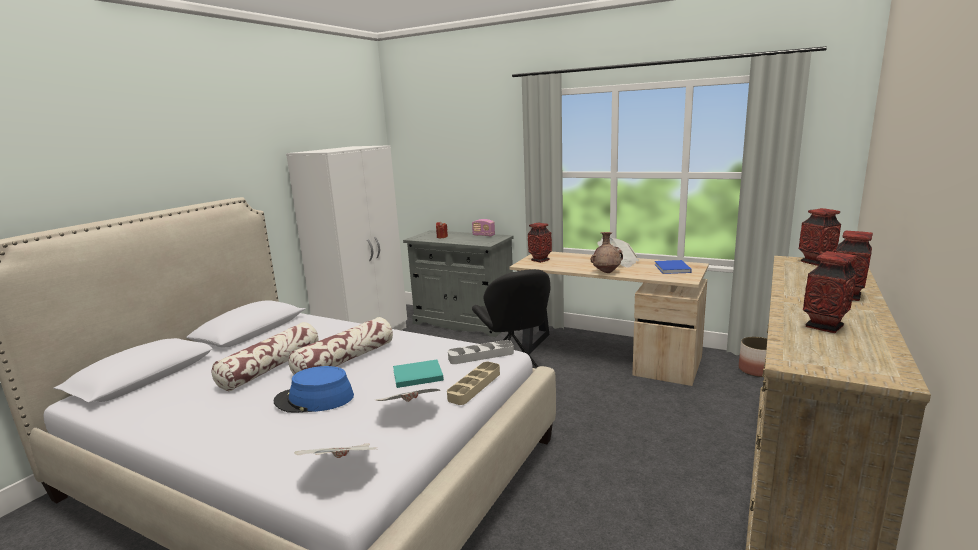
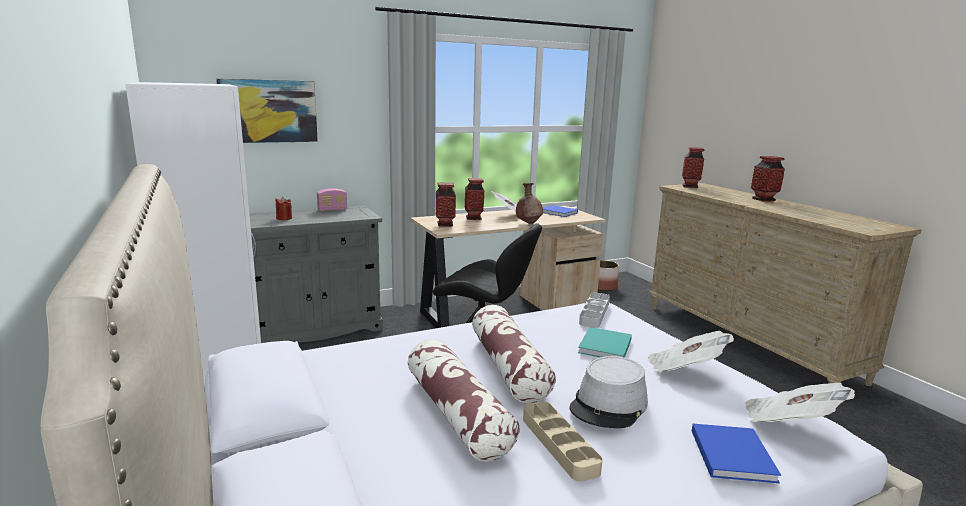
camera: 55 degrees left, 0 degrees up
blue hat [274,366,354,413] -> grey hat [569,356,648,428]
beige tray [447,362,500,405] -> beige tray moved to [523,401,603,482]
vase [803,251,857,333] -> vase moved to [465,178,484,220]
none -> picture [216,79,318,143]
none -> blue book [692,424,781,483]

